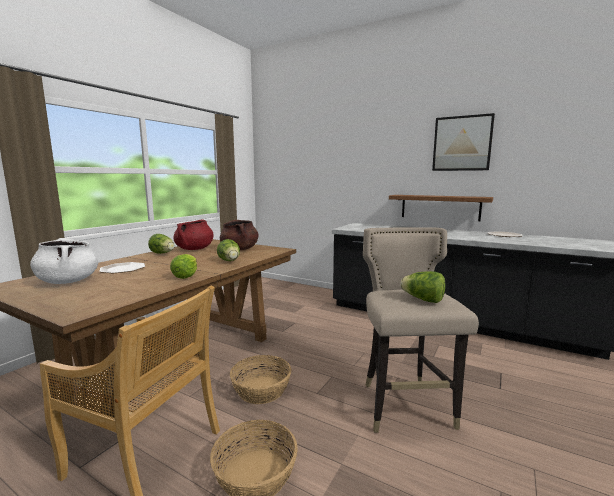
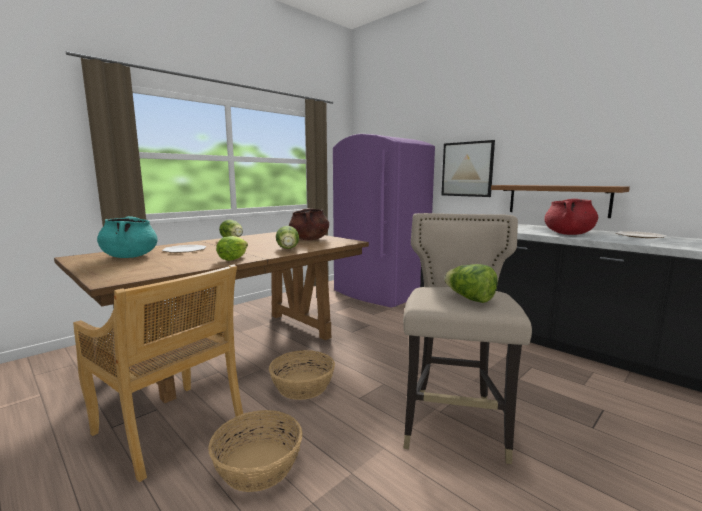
camera: 15 degrees right, 0 degrees up
white cooking pot [30,238,98,284] -> turquoise cooking pot [97,216,158,258]
red cooking pot [173,219,214,250] -> red cooking pot moved to [544,199,598,235]
picture [432,113,495,171] -> picture moved to [442,140,495,197]
none -> purple fridge [333,134,435,308]

